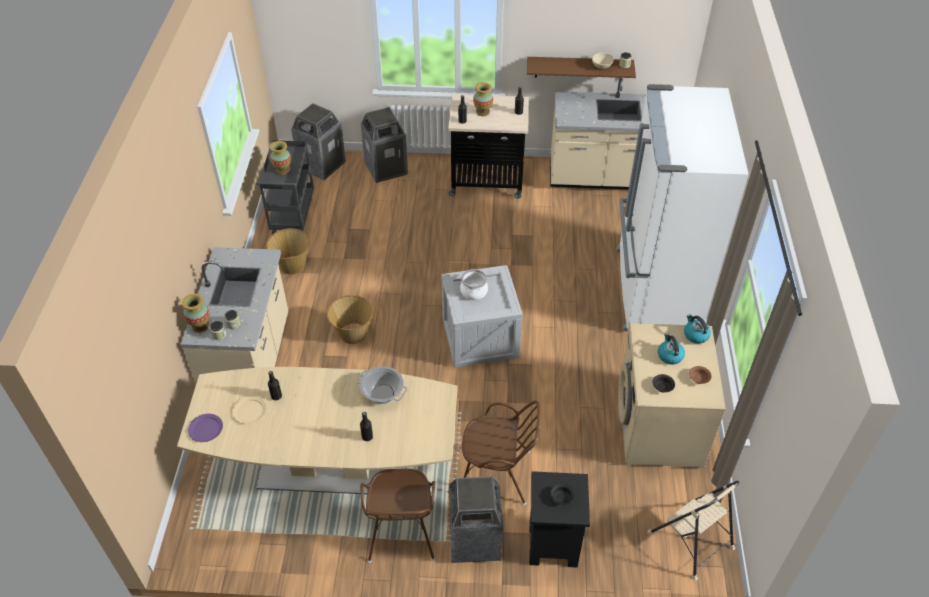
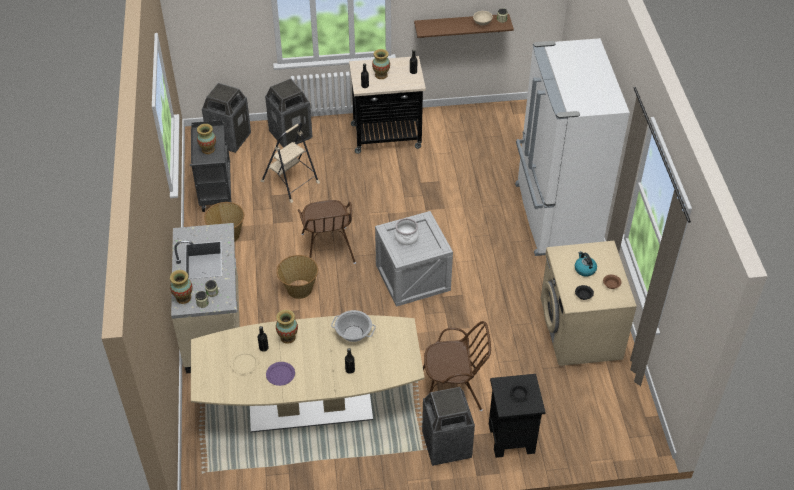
camera: 10 degrees left, 0 degrees up
purple plate [188,414,223,442] -> purple plate moved to [266,362,295,386]
brown chair [360,469,435,563] -> brown chair moved to [298,200,356,264]
beige counter [550,78,646,190] -> none
beige step ladder [647,481,739,581] -> beige step ladder moved to [261,122,320,203]
kettle [684,315,711,344] -> none
none -> vase [276,310,298,344]

